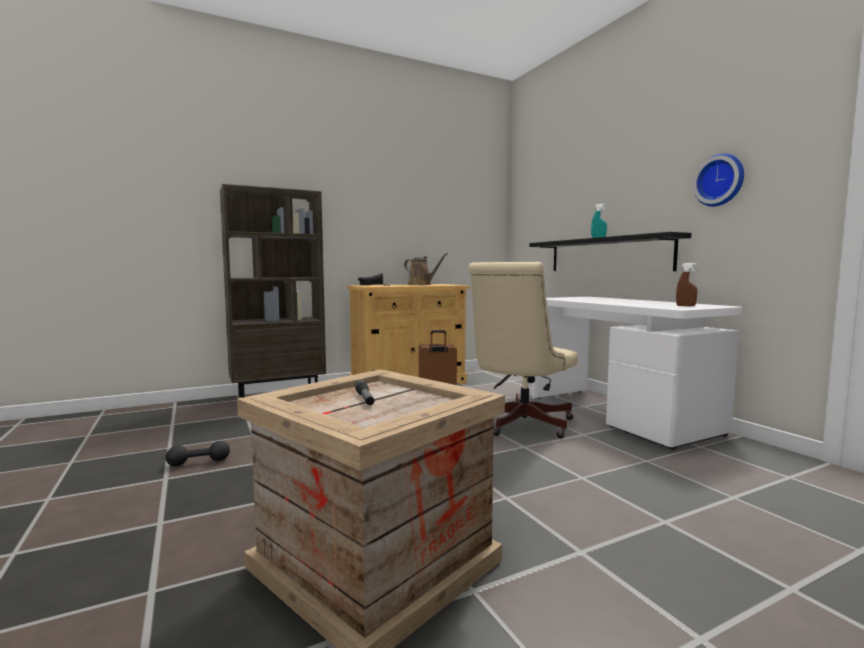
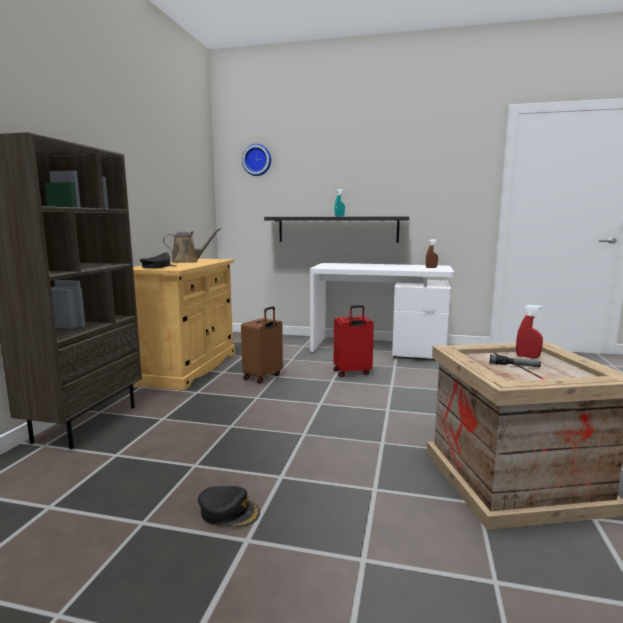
camera: 50 degrees left, 5 degrees up
black dumbbell [165,441,230,466] -> black cap [198,486,260,527]
beige office chair [468,262,578,438] -> red suitcase [333,305,374,377]
wall clock [693,153,744,207] -> wall clock moved to [242,144,271,176]
none -> red spray bottle [516,305,543,358]

